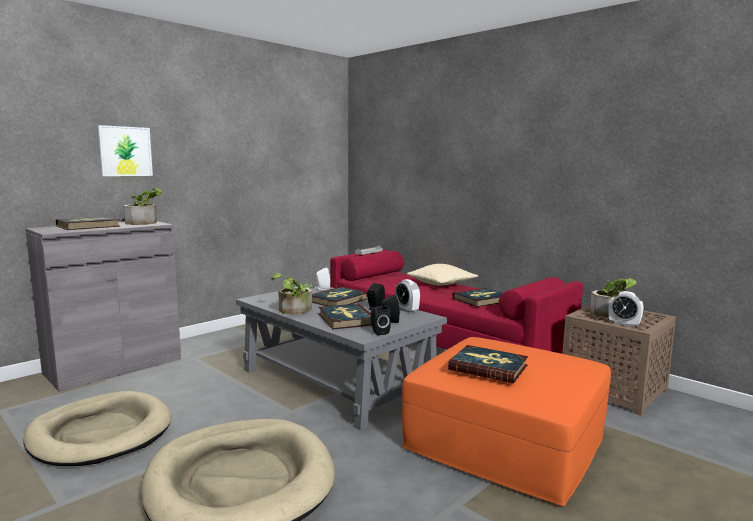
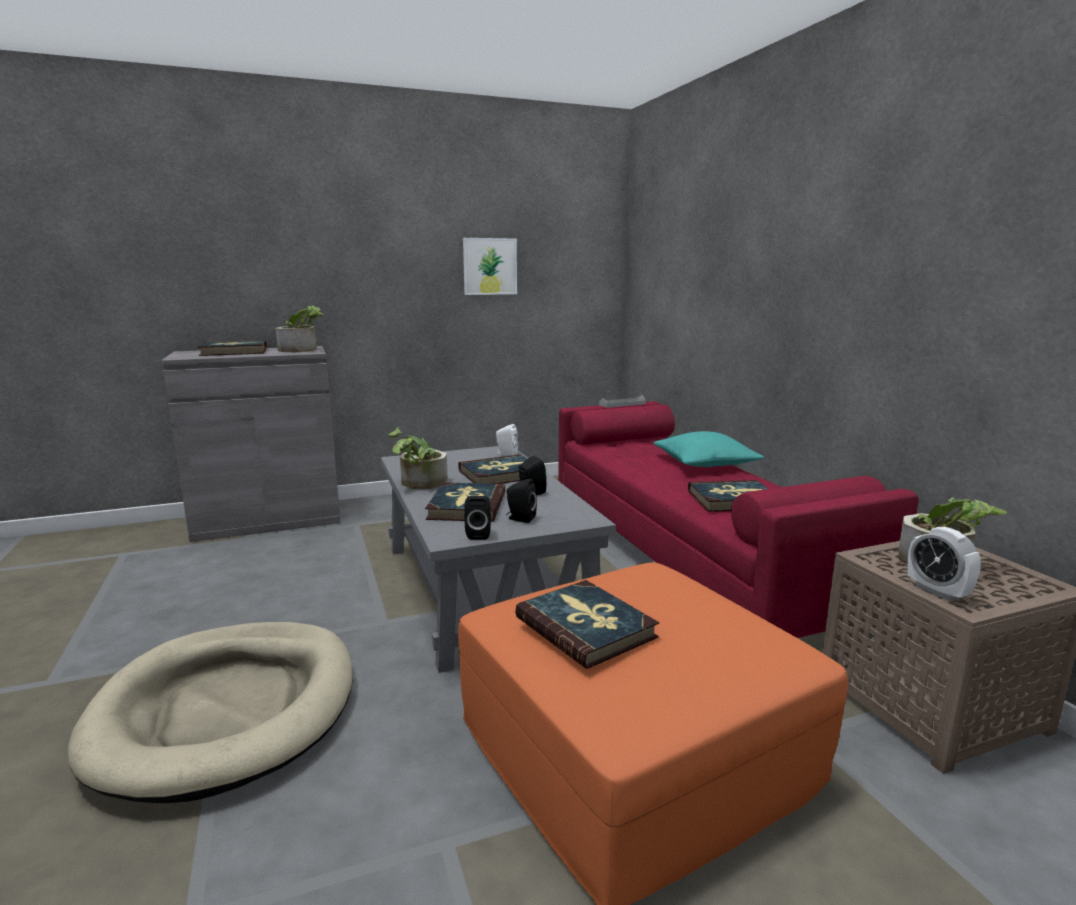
camera: 25 degrees right, 5 degrees up
beige dog bed [23,391,172,466] -> none
picture [98,125,153,176] -> picture moved to [463,238,517,295]
alarm clock [395,279,420,313] -> none
beige pillow [407,264,478,285] -> turquoise pillow [653,431,764,467]

